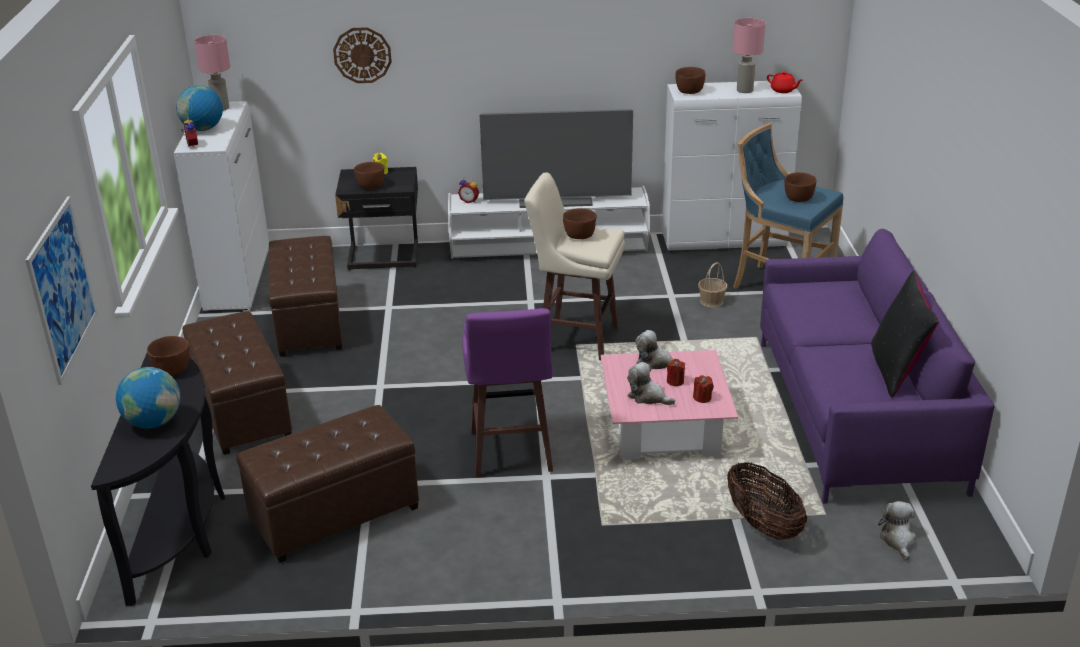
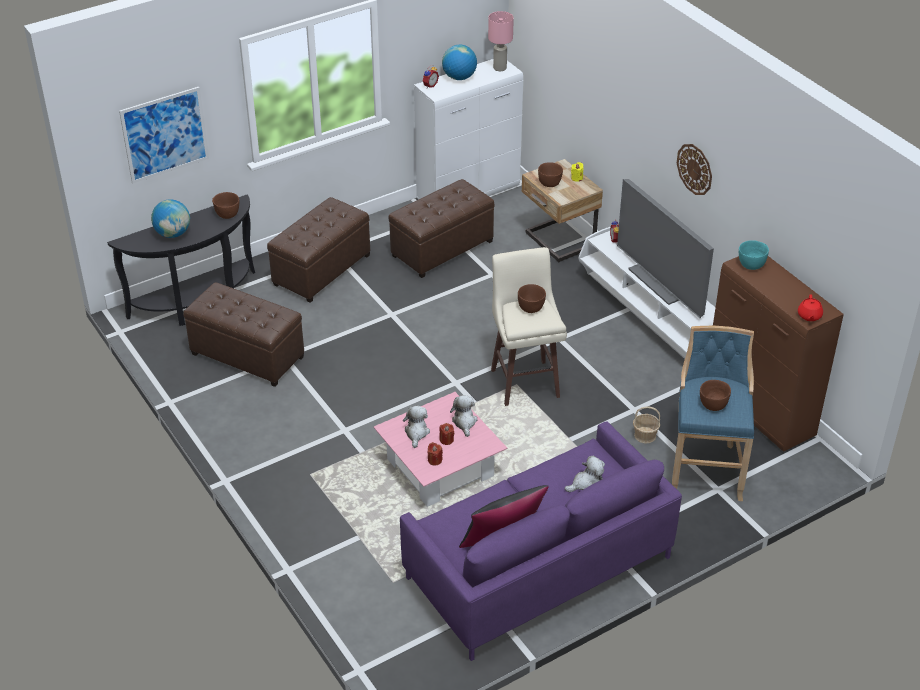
camera: 60 degrees right, 10 degrees up
wall clock [333,27,392,83] -> wall clock moved to [677,144,712,195]
black nightstand [335,167,418,270] -> beige nightstand [522,159,603,263]
purple stool [462,308,553,478] -> none
white cabinet [662,81,802,251] -> brown cabinet [713,256,844,452]
brown bowl [675,67,705,94] -> turquoise bowl [739,240,769,270]
basket [727,462,807,540] -> none
pink table lamp [733,18,765,93] -> none
plush toy [878,501,916,560] -> plush toy moved to [564,456,605,492]

